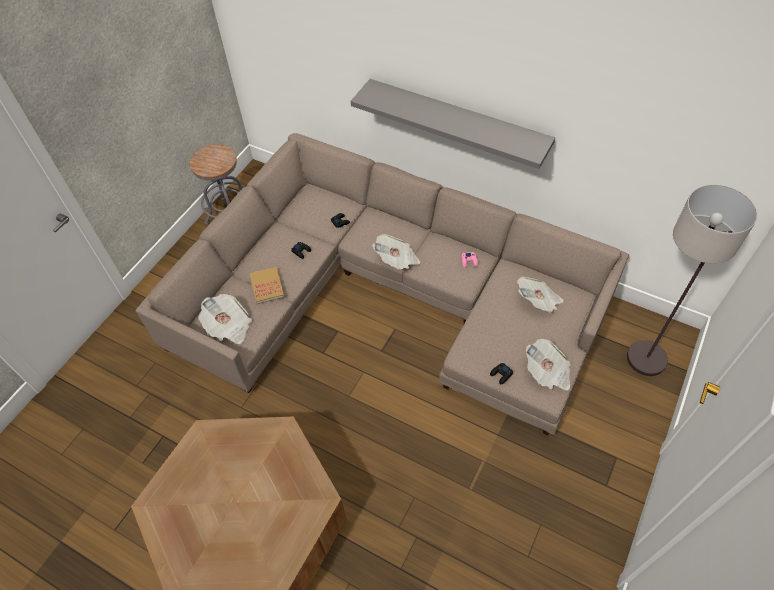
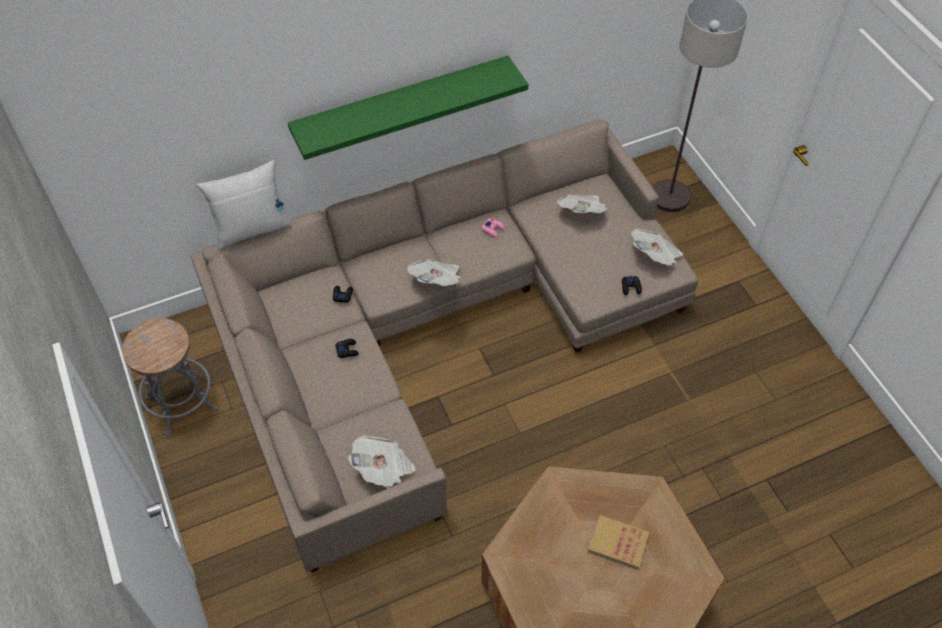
camera: 55 degrees left, 0 degrees up
book [249,267,284,304] -> book moved to [588,515,650,570]
grey shelf [351,79,555,169] -> green shelf [288,56,528,160]
none -> grey pillow [197,160,293,250]

